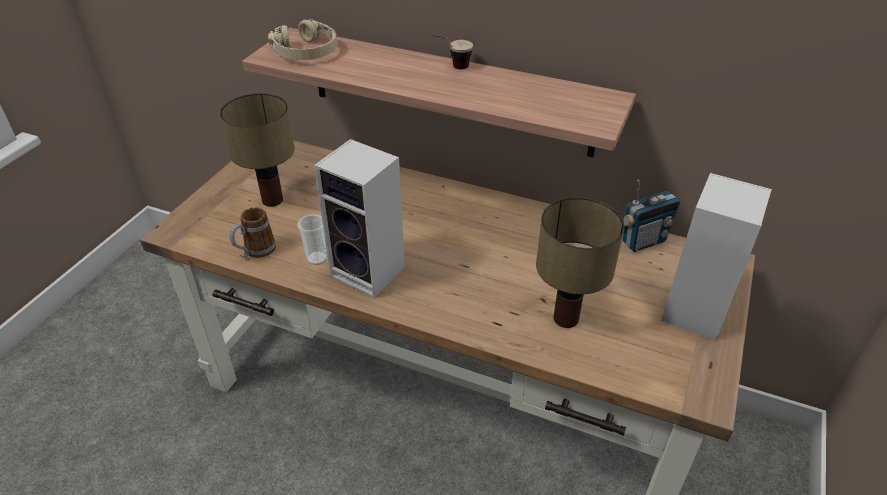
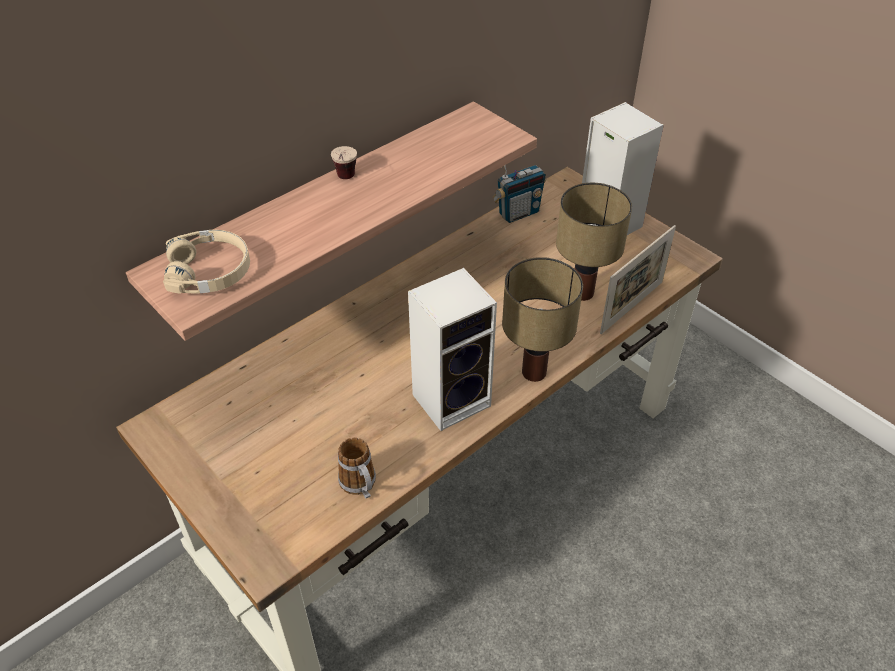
camera: 65 degrees left, 5 degrees up
table lamp [220,93,295,207] -> table lamp moved to [502,257,583,382]
cup [298,214,327,265] -> none
radio [622,179,680,252] -> radio turned 60 degrees clockwise [493,165,546,223]
none -> picture frame [600,225,676,334]

